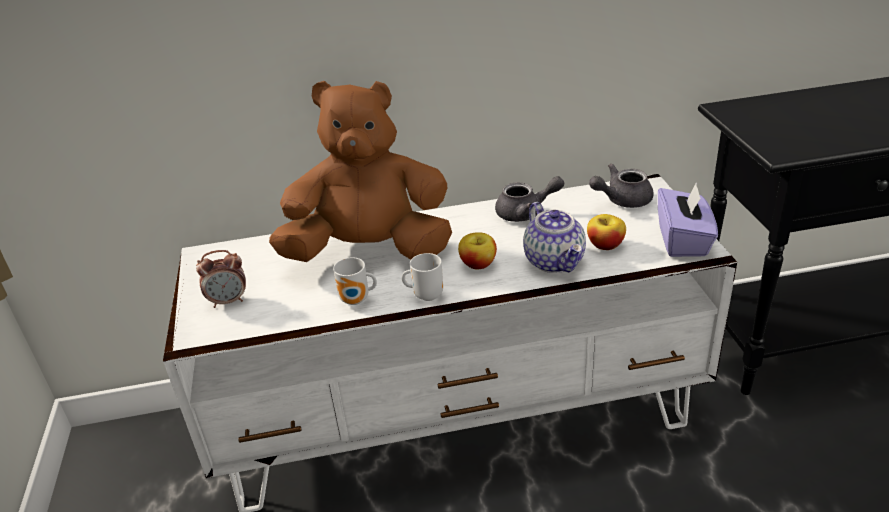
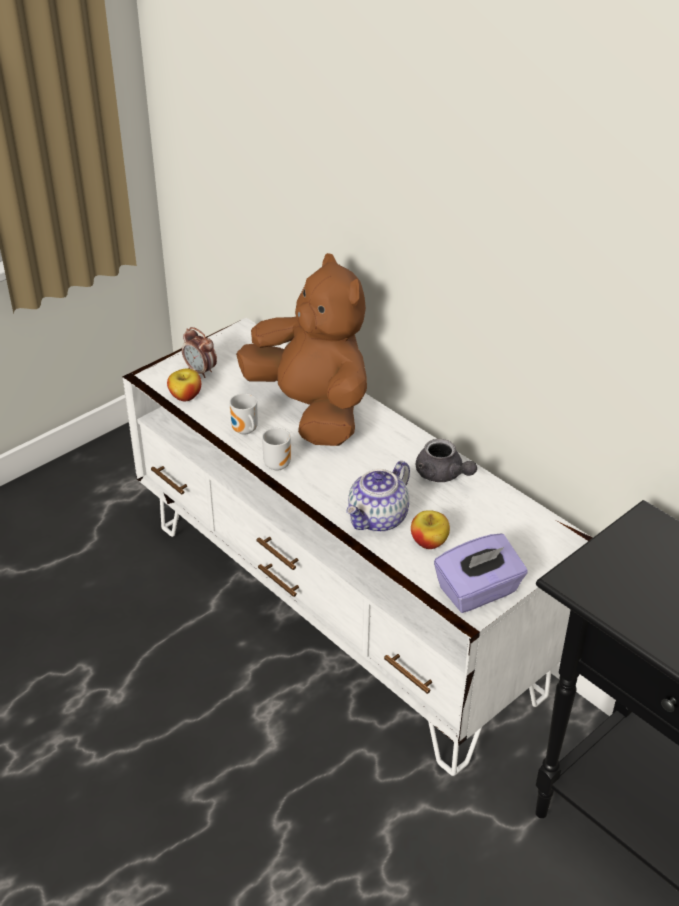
camera: 55 degrees right, 5 degrees up
apple [458,232,497,269] -> apple moved to [167,369,201,401]
grey teapot [589,163,654,208] -> none

